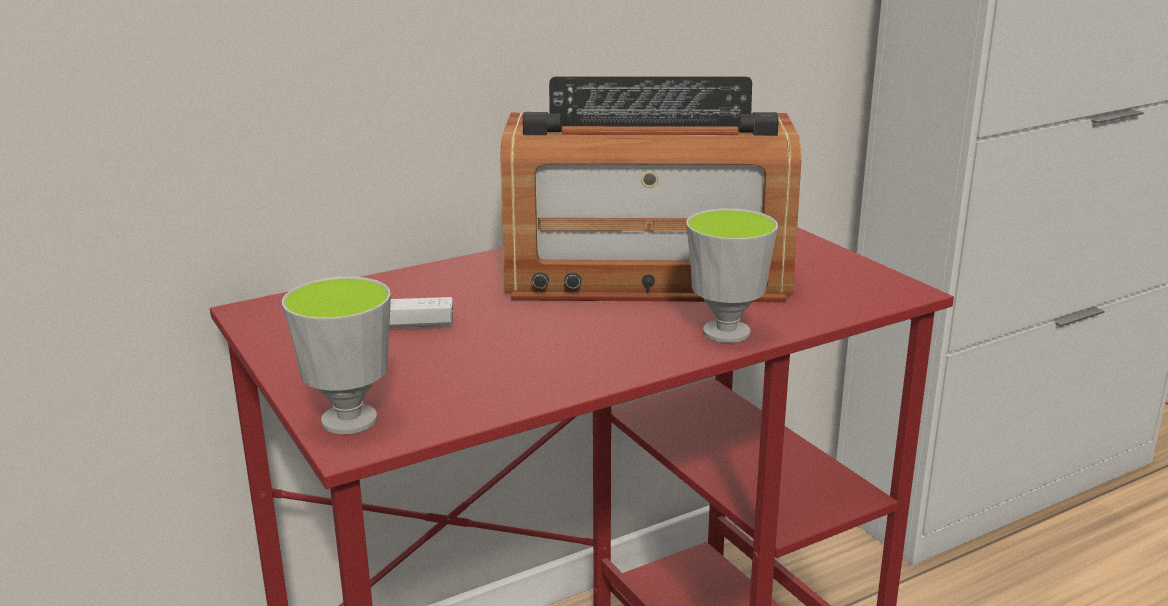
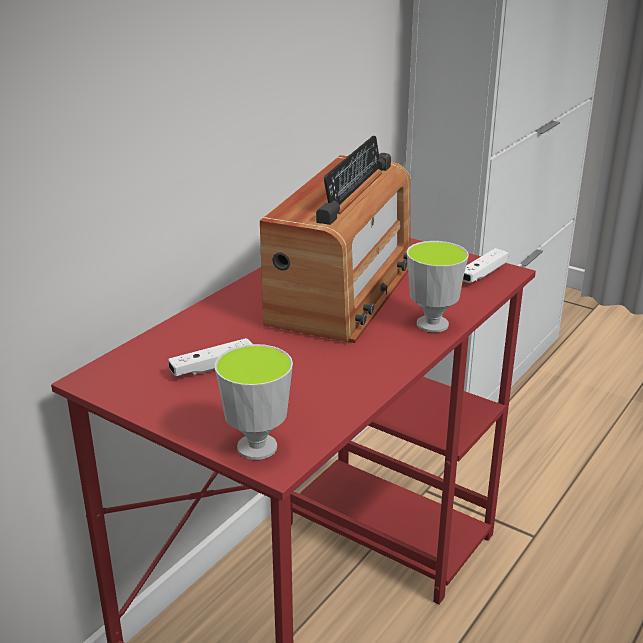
camera: 25 degrees left, 5 degrees up
radio [500,77,801,302] -> radio turned 45 degrees counterclockwise [260,136,411,343]
none -> white game controller [463,248,509,283]

